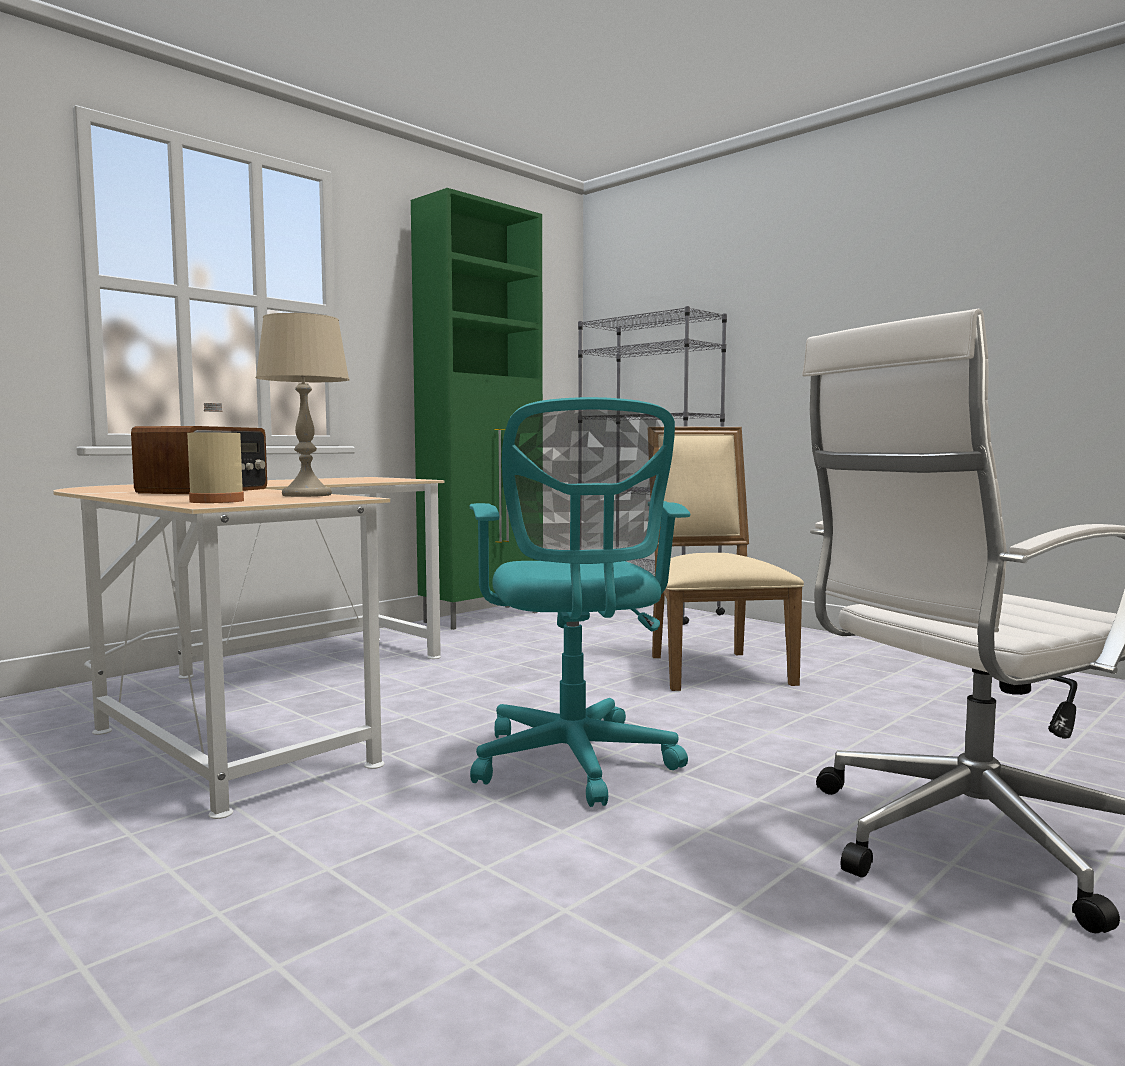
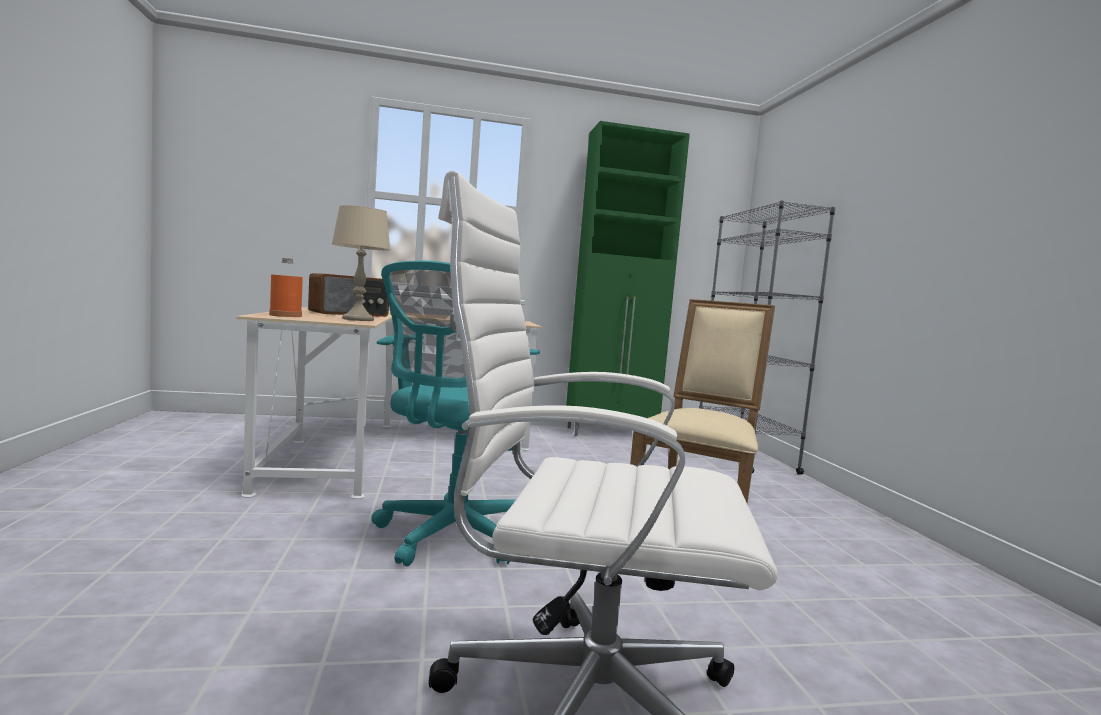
camera: 35 degrees right, 0 degrees up
beige bottle [187,403,244,503] -> orange bottle [269,258,303,317]

